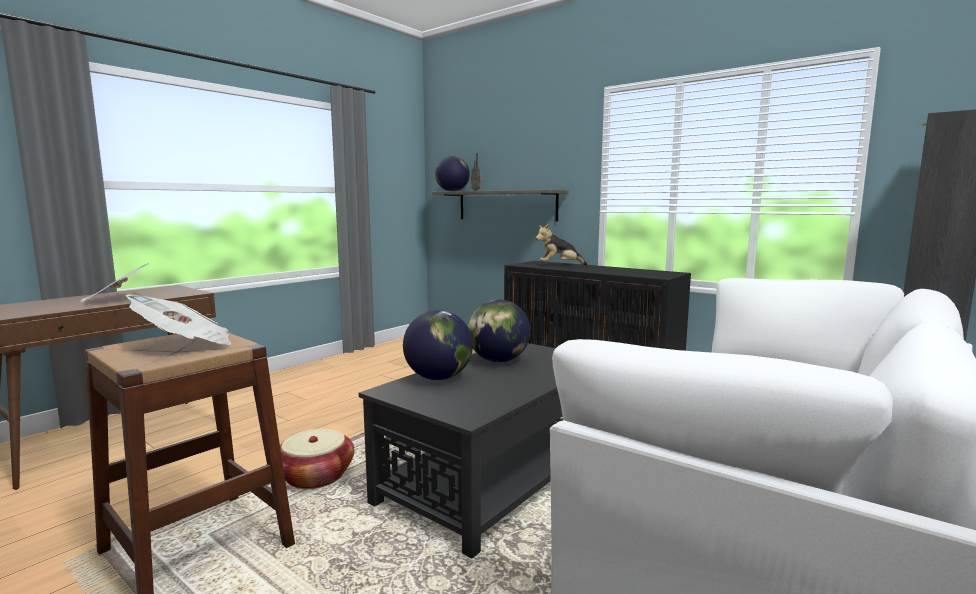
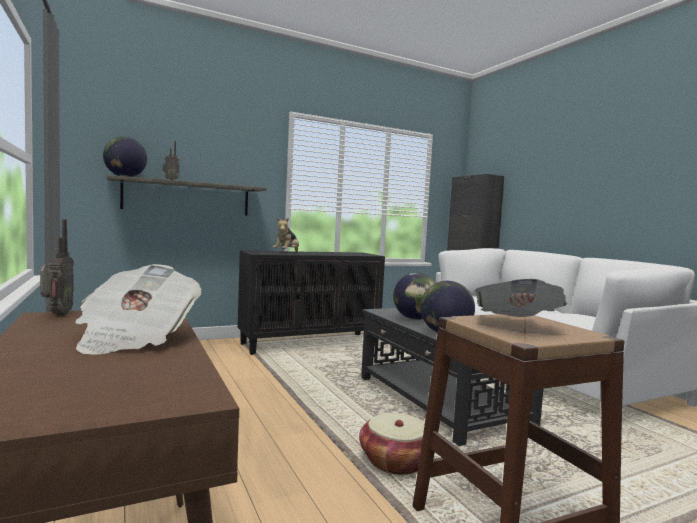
camera: 65 degrees left, 5 degrees down
none -> radio [40,219,74,316]

